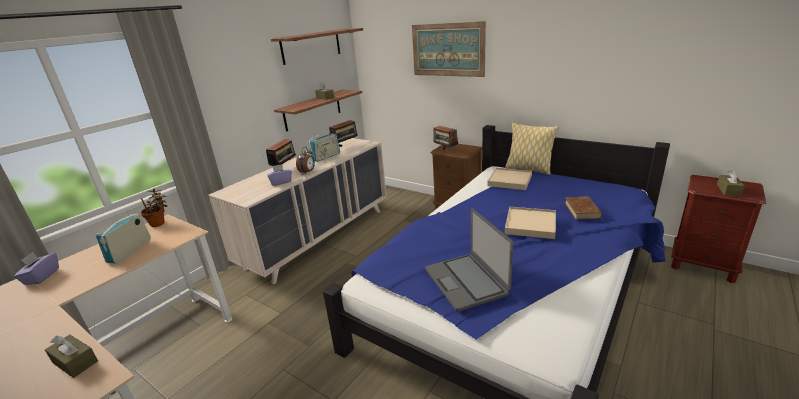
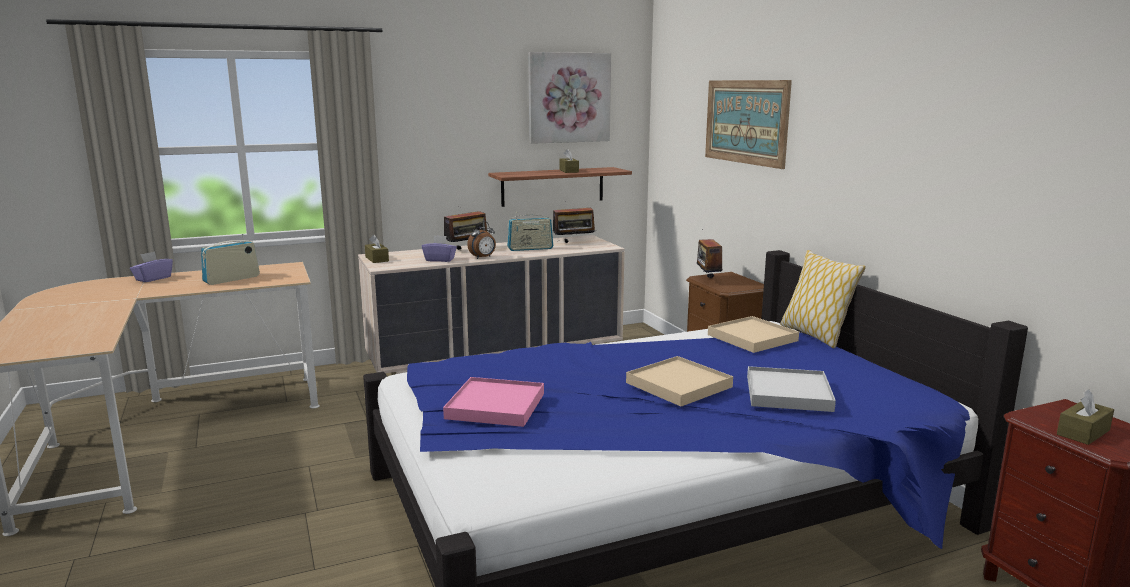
camera: 30 degrees right, 10 degrees down
brown tissue box [45,335,98,378] -> brown tissue box moved to [365,235,389,263]
potted plant [141,188,167,227] -> none
shelf [271,28,363,65] -> picture [528,52,611,144]
laptop [425,209,513,312] -> pink tray [443,377,544,427]
brown book [565,196,602,220] -> white tray [747,366,836,412]

